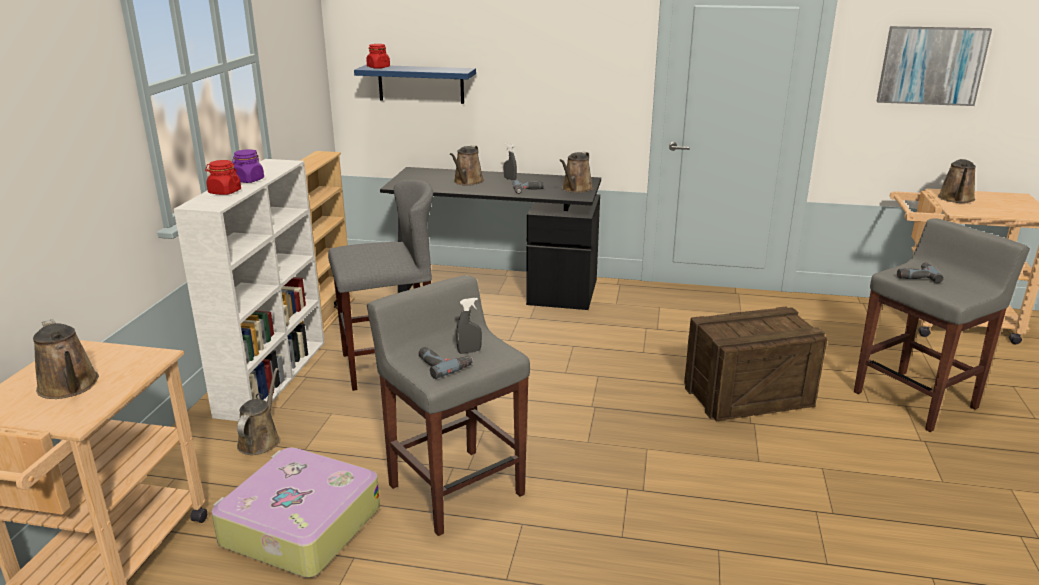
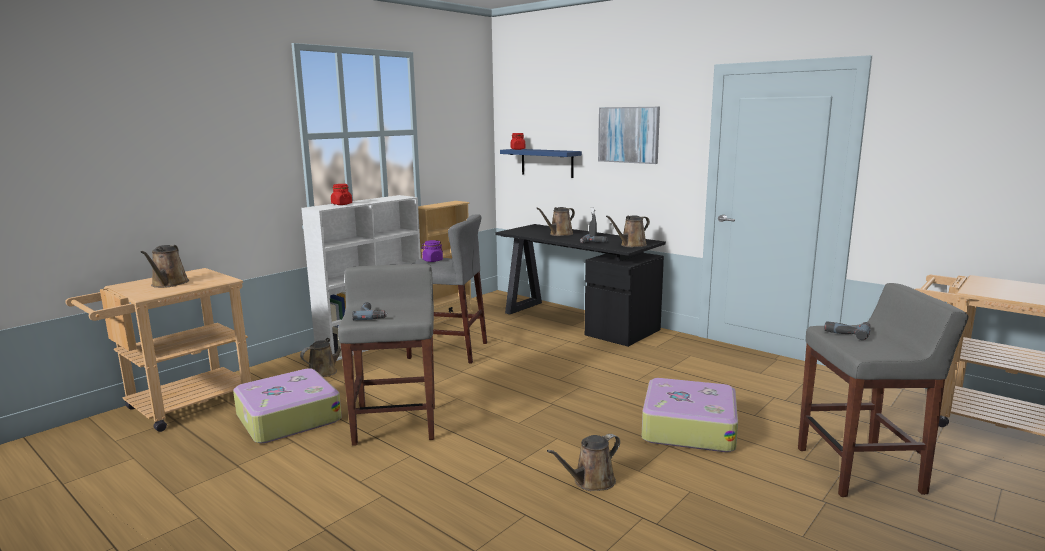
camera: 30 degrees right, 10 degrees down
purple jar [232,150,264,183] -> purple jar moved to [421,240,443,262]
grey spray bottle [456,298,482,354] -> none
crate [684,306,828,421] -> suitcase [642,378,738,452]
picture [876,26,992,106] -> picture moved to [598,107,660,164]
brown watering can [938,159,976,203] -> brown watering can moved to [547,434,620,491]

